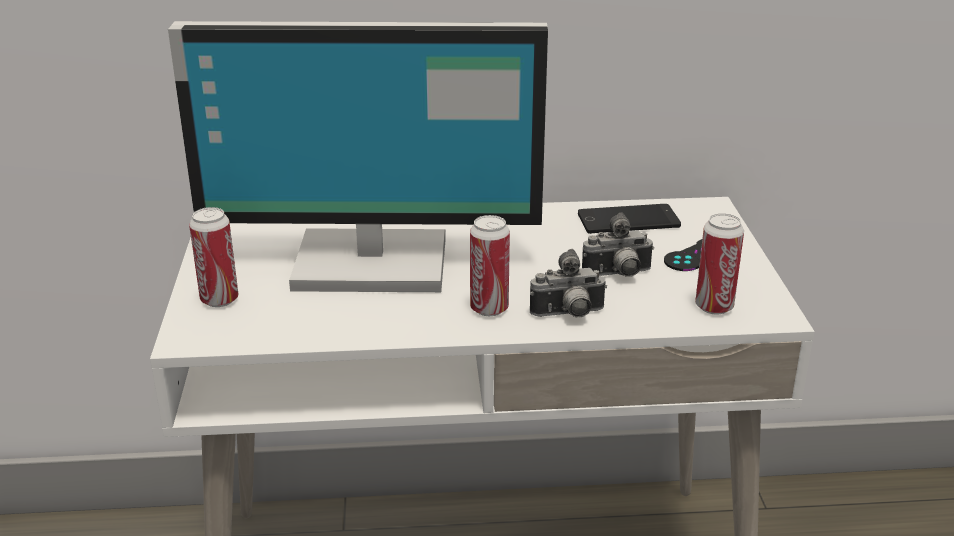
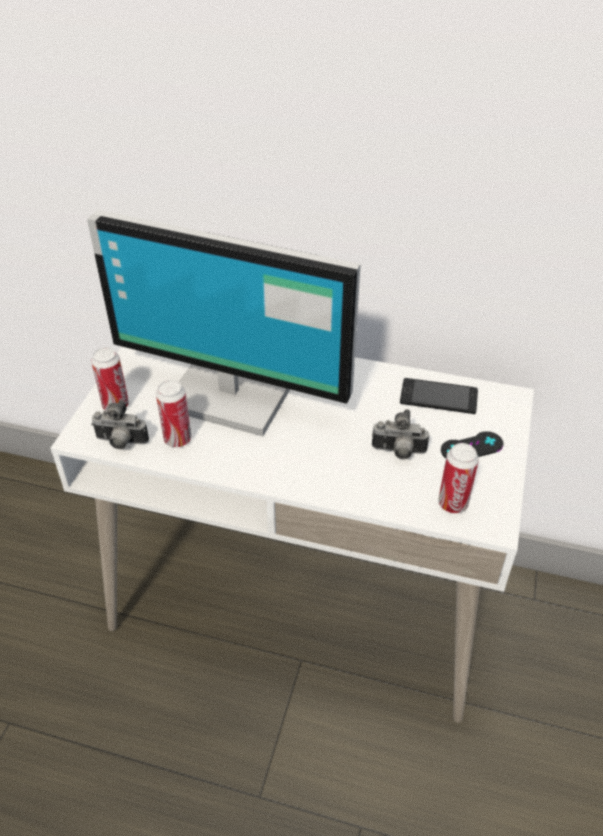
camera: 20 degrees right, 15 degrees up
can [470,215,510,316] -> can moved to [156,380,191,447]
camera [530,249,607,318] -> camera moved to [91,400,149,449]

